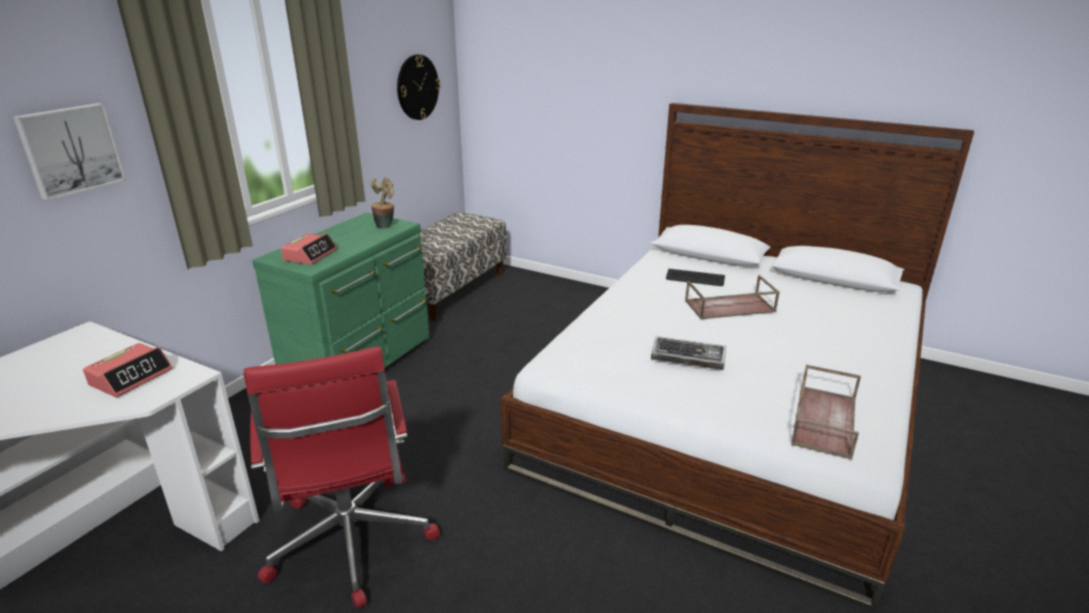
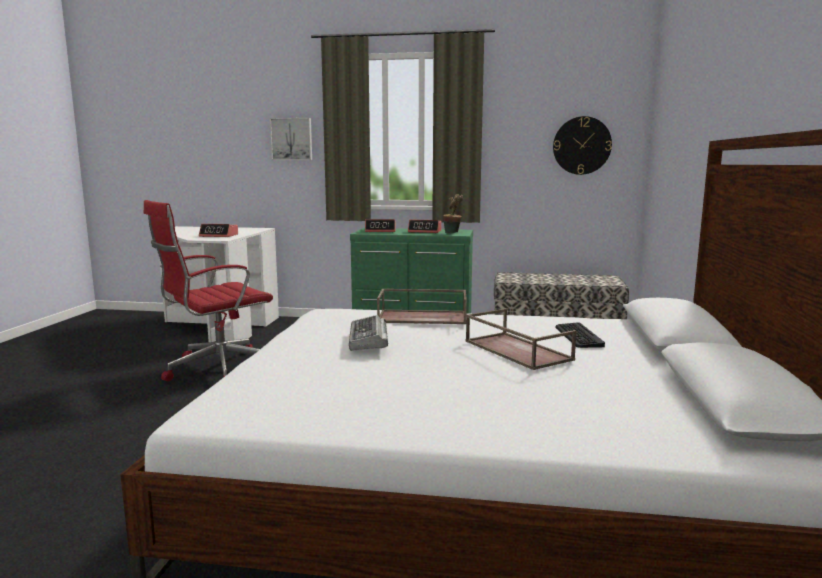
camera: 70 degrees right, 15 degrees down
brown tray [791,364,861,460] -> brown tray moved to [377,289,467,324]
none -> alarm clock [408,220,442,233]

